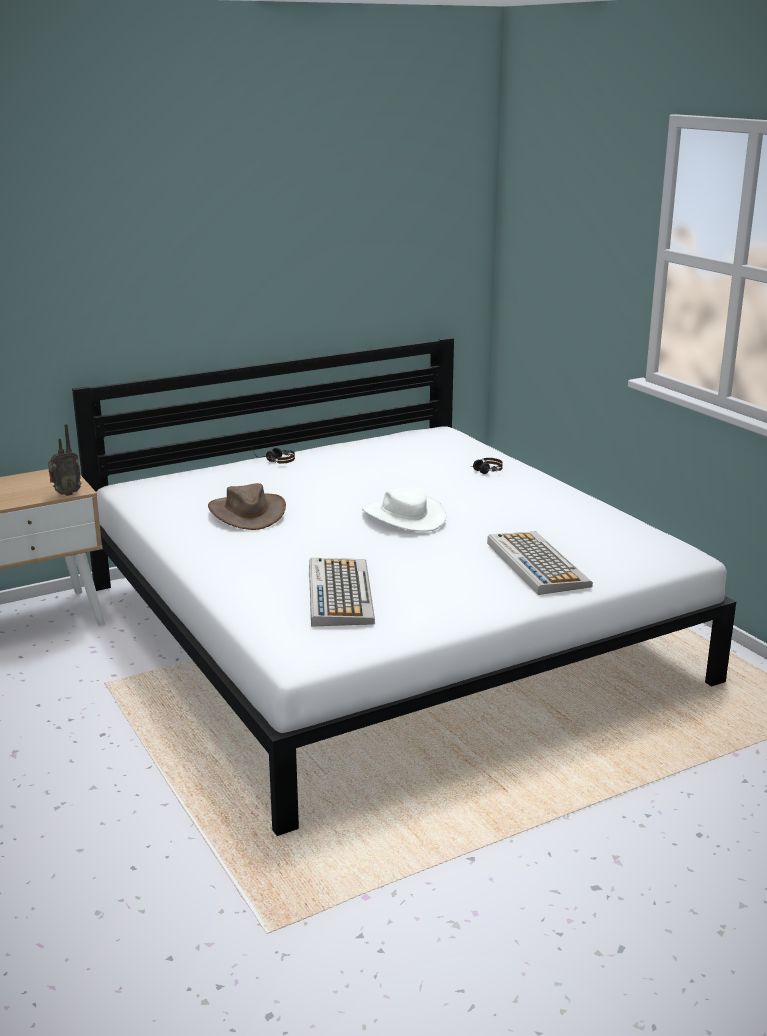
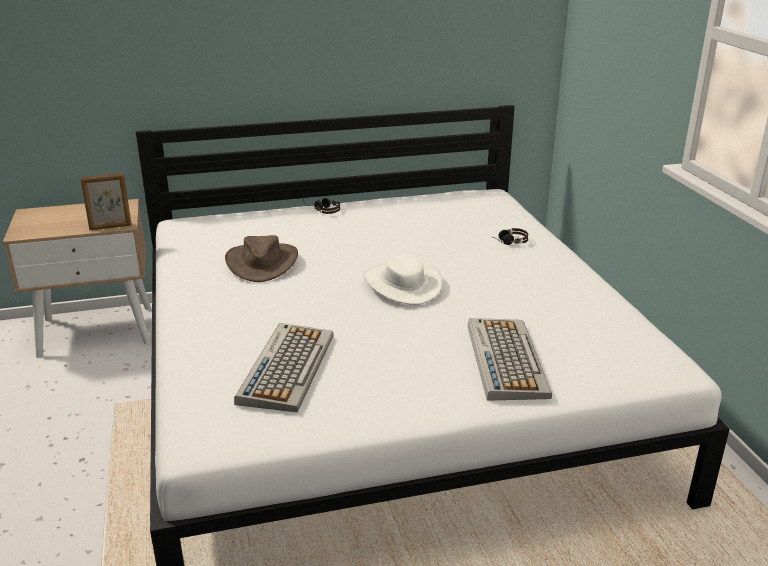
camera: 15 degrees right, 5 degrees up
radio [48,424,82,496] -> picture frame [80,173,132,230]

